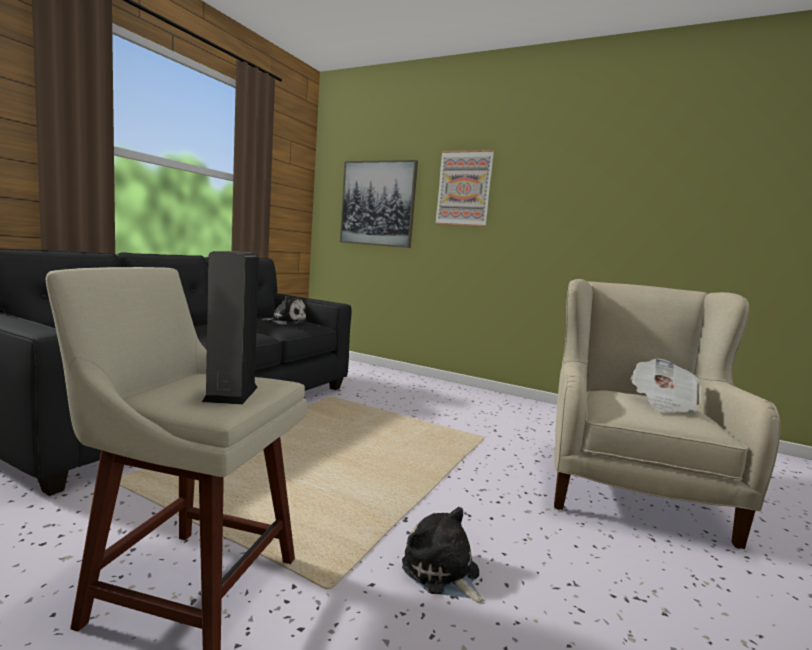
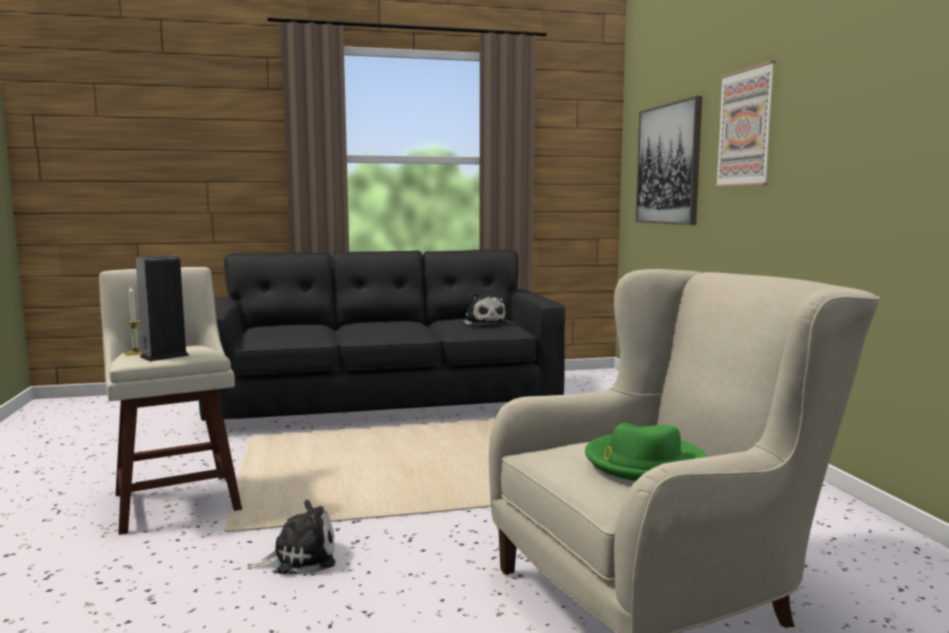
camera: 50 degrees right, 0 degrees up
plush toy [402,507,486,604] -> plush toy turned 60 degrees clockwise [247,500,335,574]
newspaper [630,359,702,412] -> green hat [585,423,706,481]
none -> candle [124,287,142,355]

